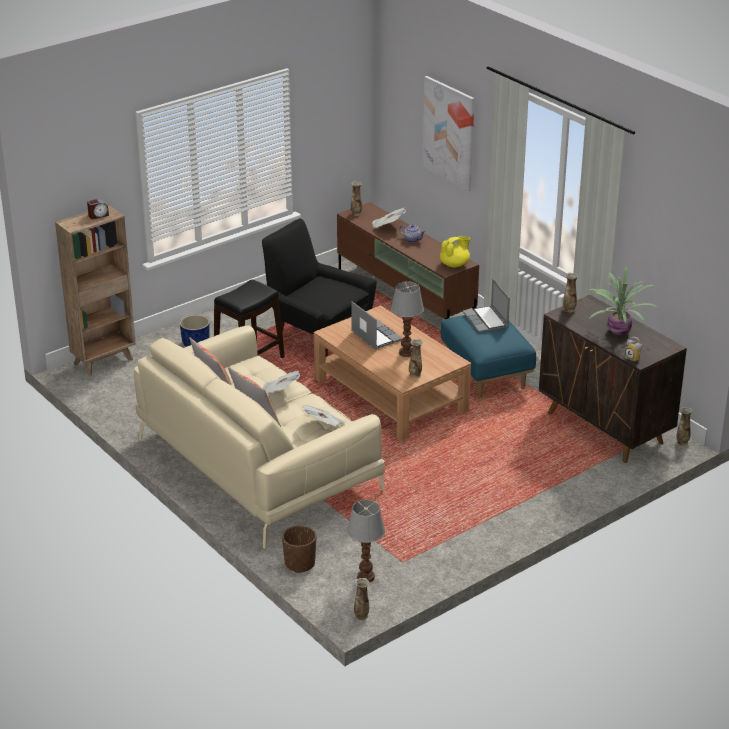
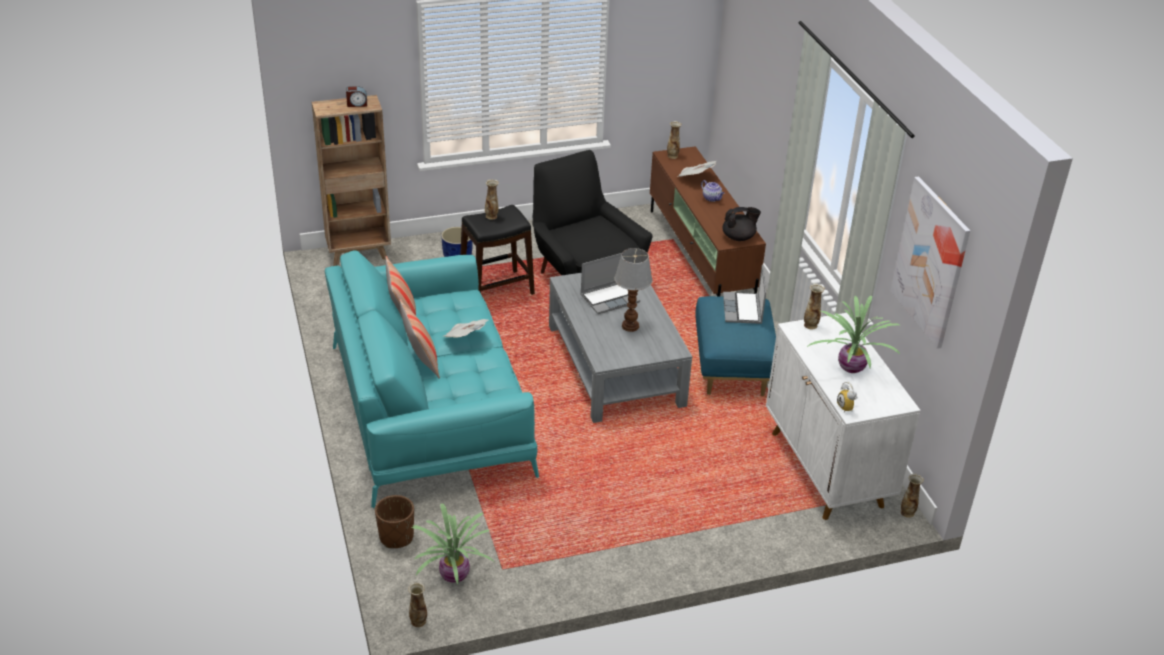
camera: 20 degrees right, 5 degrees up
beige sofa [134,325,385,549] -> turquoise sofa [325,250,539,508]
newspaper [302,405,346,426] -> none
brown coffee table [314,306,471,441] -> grey coffee table [549,273,692,423]
table lamp [347,500,385,582] -> potted plant [411,503,494,585]
laptop [351,301,403,350] -> laptop turned 75 degrees clockwise [581,253,640,314]
vase [409,339,423,378] -> vase moved to [485,179,499,220]
picture [423,76,474,192] -> picture moved to [891,176,970,349]
yellow teapot [440,236,470,268] -> black teapot [723,207,761,241]
brown cabinet [539,295,687,463] -> white cabinet [766,313,921,520]

